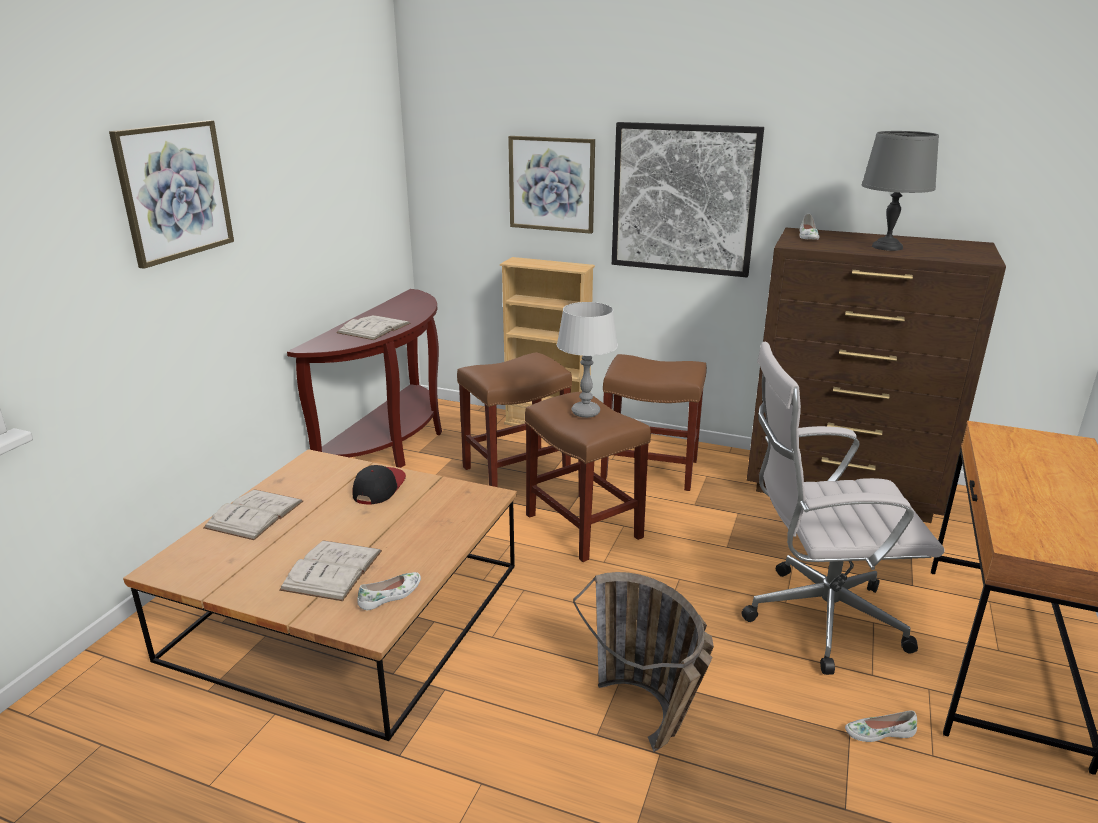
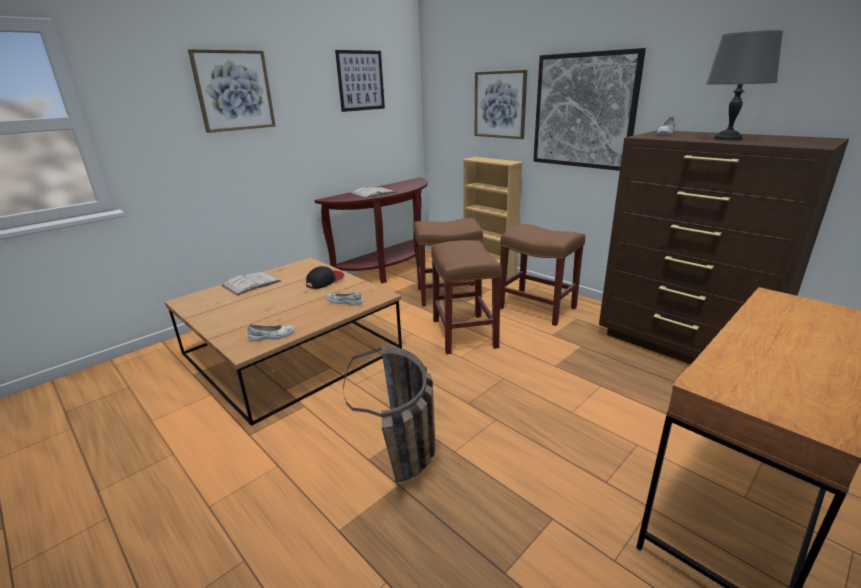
camera: 25 degrees right, 0 degrees up
white book [279,540,382,601] -> none
grey table lamp [557,302,618,418] -> none
white office chair [741,342,945,675] -> none
white shoe [845,710,917,742] -> white shoe moved to [327,291,363,306]
none -> picture [335,50,385,112]

